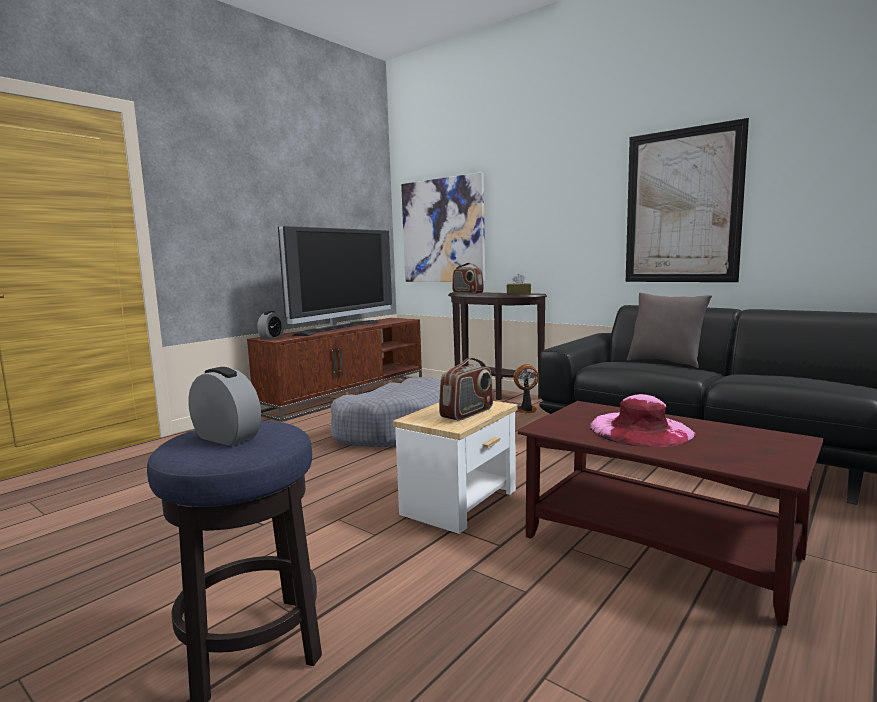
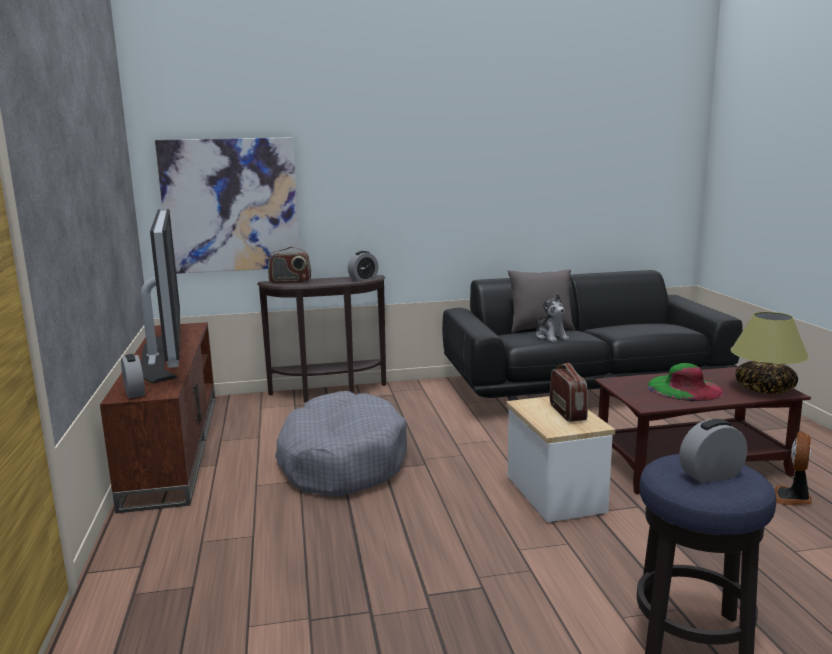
camera: 50 degrees left, 5 degrees up
brown tissue box [506,274,531,295] -> alarm clock [348,251,378,281]
fan [514,364,539,413] -> fan moved to [775,432,812,505]
pink hat [590,394,696,447] -> green hat [647,363,723,401]
picture [626,118,749,282] -> none
none -> plush toy [536,294,569,342]
none -> table lamp [731,312,809,394]

